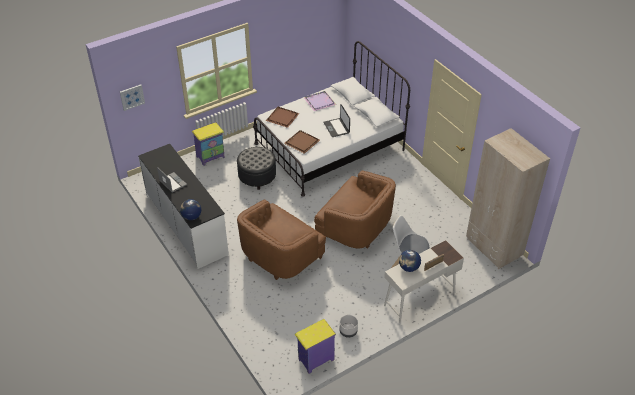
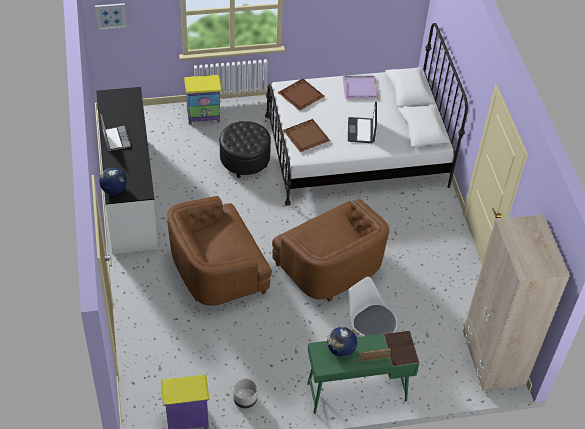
camera: 20 degrees right, 5 degrees up
white desk [384,240,464,323] -> green desk [307,331,419,414]

